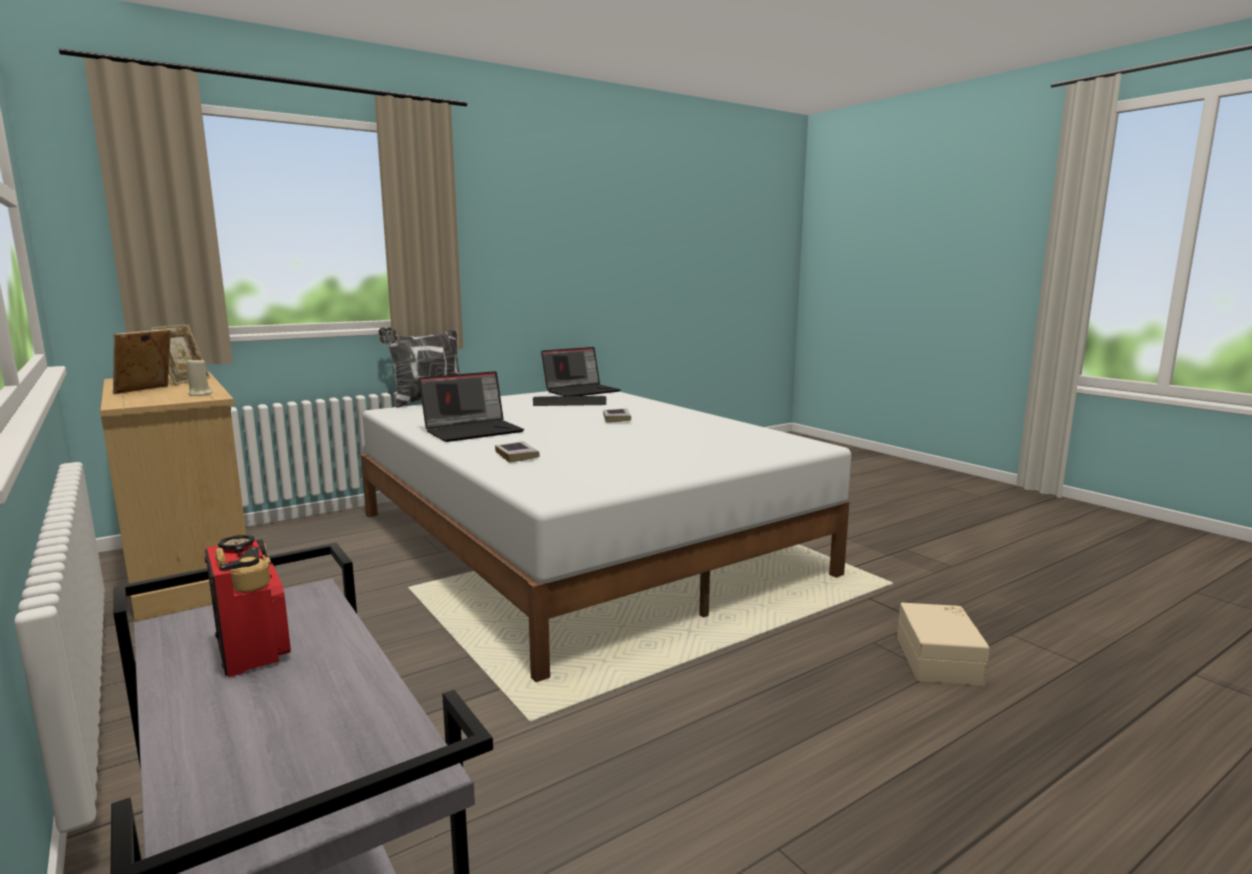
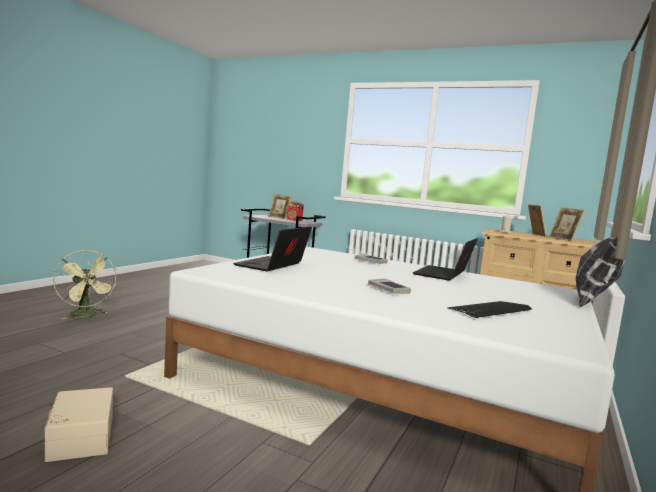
camera: 150 degrees right, 5 degrees down
laptop [541,347,621,396] -> laptop moved to [233,227,312,271]
beige storage box [897,603,990,686] -> beige storage box moved to [45,387,113,462]
none -> green fan [53,250,117,319]
none -> picture frame [268,194,291,219]

